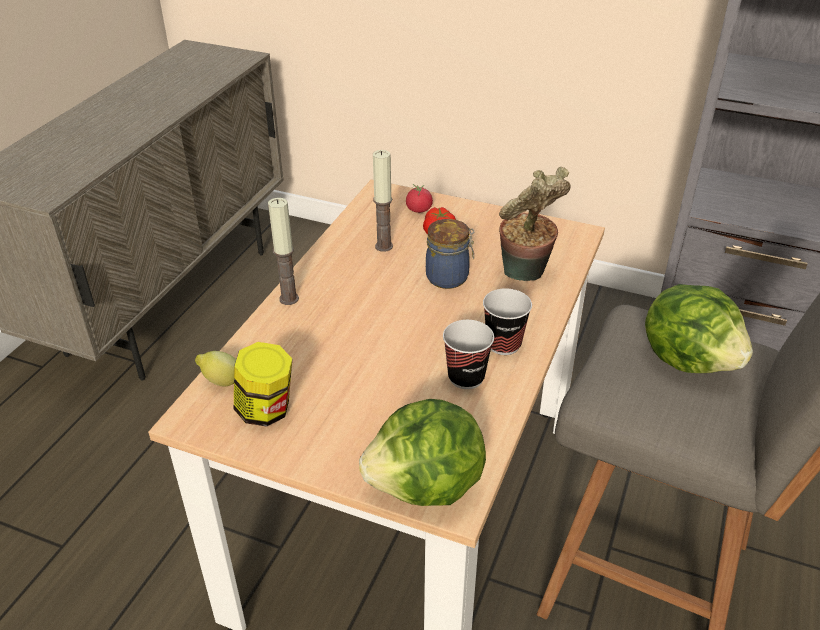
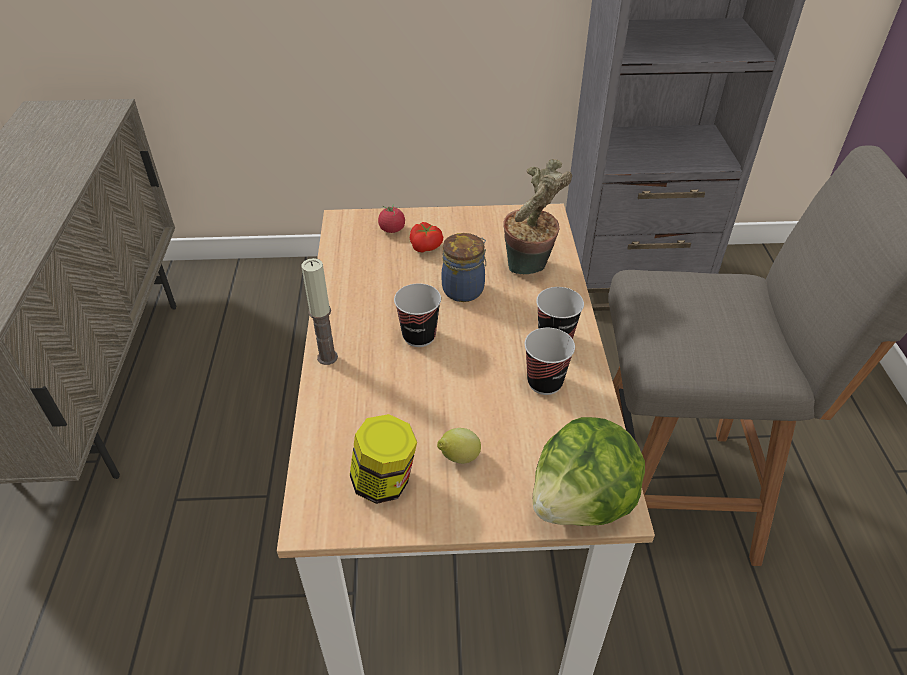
camera: 25 degrees left, 5 degrees up
lemon [195,351,236,386] -> lemon moved to [437,428,481,464]
candle [373,150,393,252] -> none
lettuce [645,284,753,373] -> none
none -> cup [394,283,441,347]

